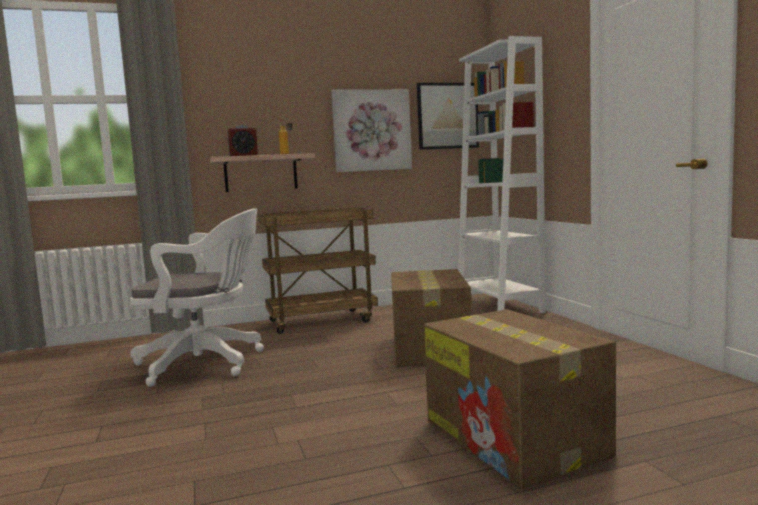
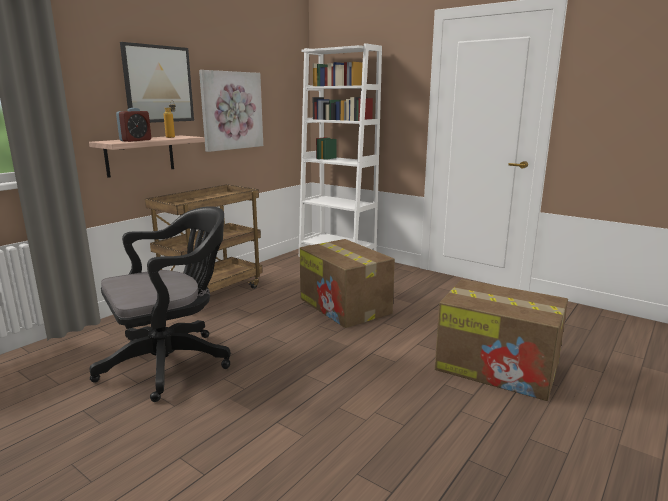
camera: 35 degrees left, 10 degrees up
white office chair [130,209,264,387] -> black office chair [90,206,231,402]
picture [417,83,479,150] -> picture moved to [120,42,194,123]

